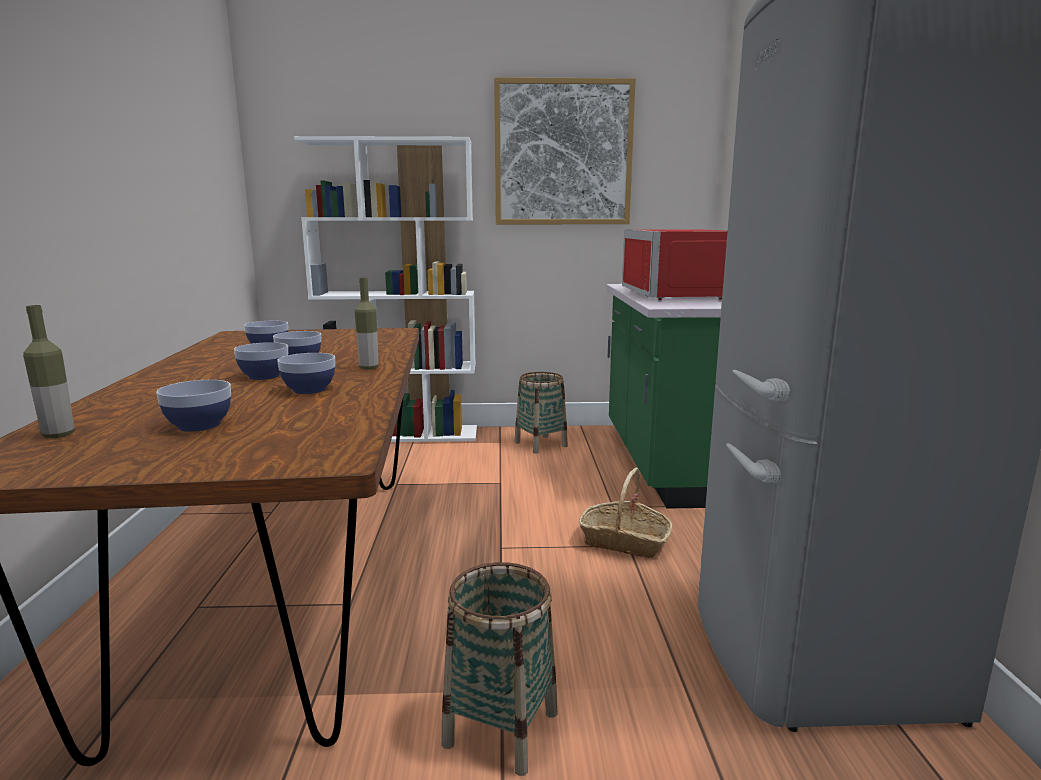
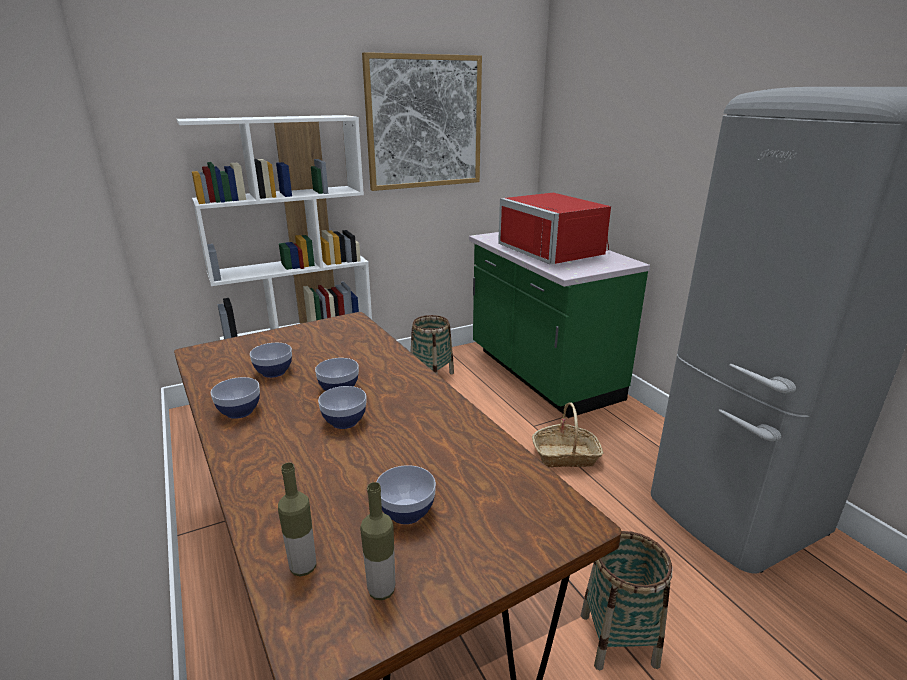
camera: 25 degrees left, 10 degrees up
bowl [277,353,335,394] -> bowl moved to [211,377,260,419]
bottle [354,278,379,369] -> bottle moved to [360,482,395,600]

